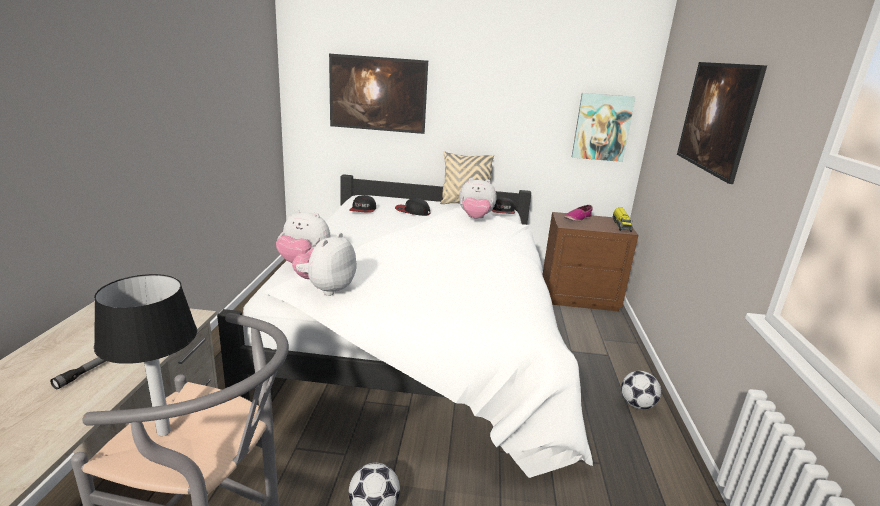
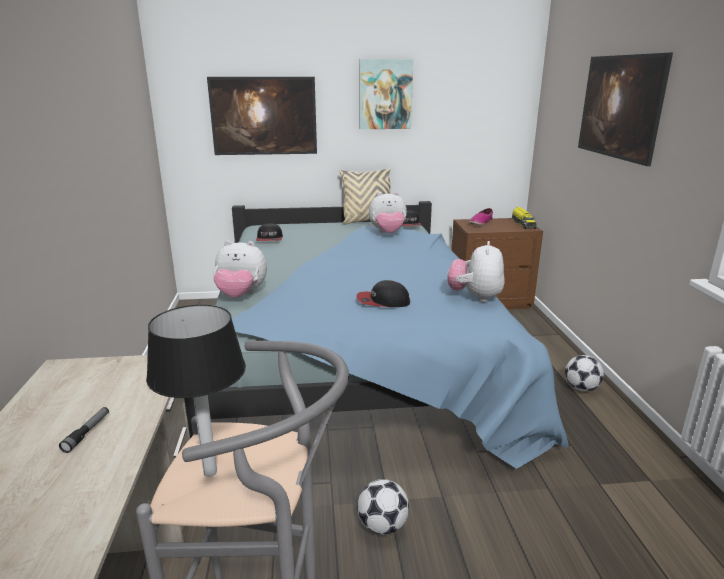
camera: 10 degrees left, 0 degrees up
white bed [217,174,593,478] -> blue bed [184,201,568,469]
plush toy [292,232,356,296] -> plush toy moved to [447,241,504,303]
cap [395,198,430,216] -> cap moved to [356,280,410,307]
picture [572,93,636,162] -> picture moved to [359,59,413,129]

